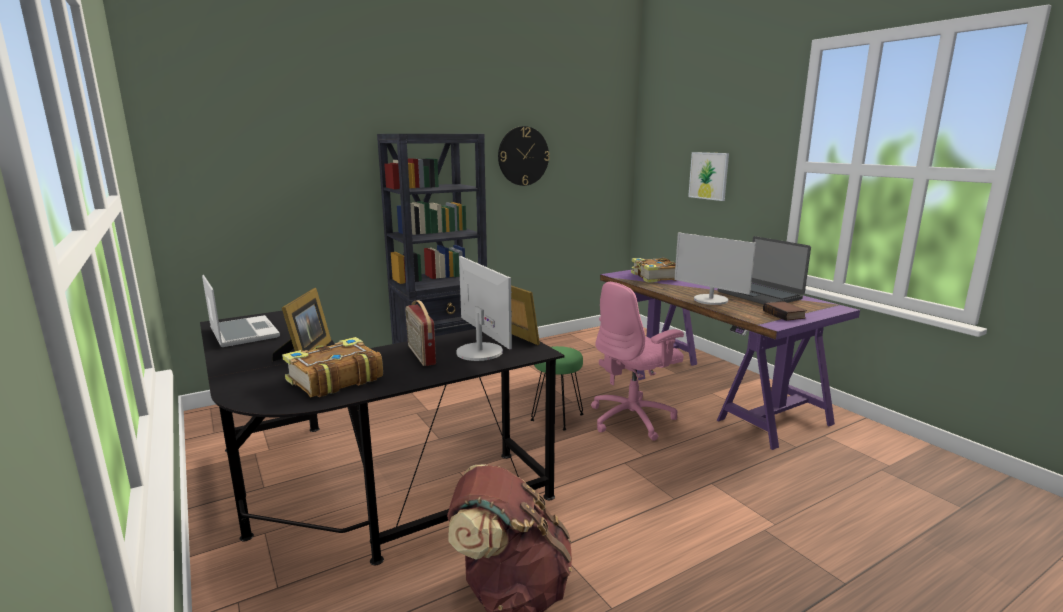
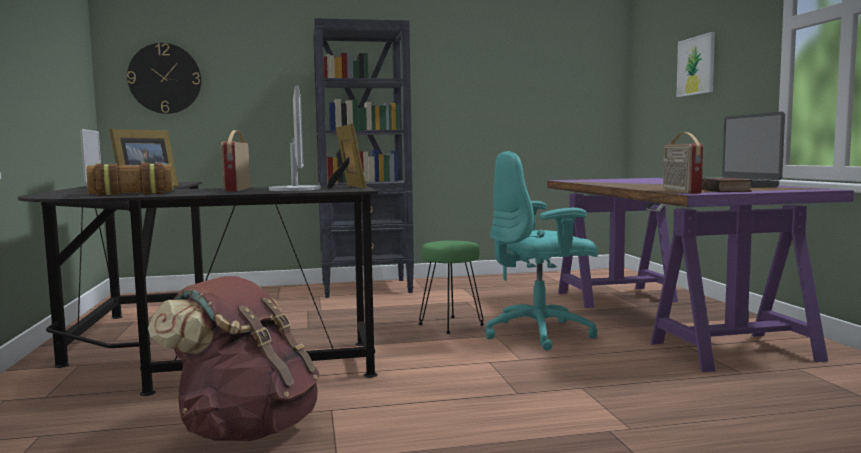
camera: 20 degrees right, 10 degrees down
wall clock [498,126,550,186] -> wall clock moved to [127,43,201,114]
pink office chair [591,282,684,441] -> turquoise office chair [485,151,598,350]
book [631,257,677,283] -> none
monitor [674,233,756,305] -> none
none -> radio [663,132,703,194]

